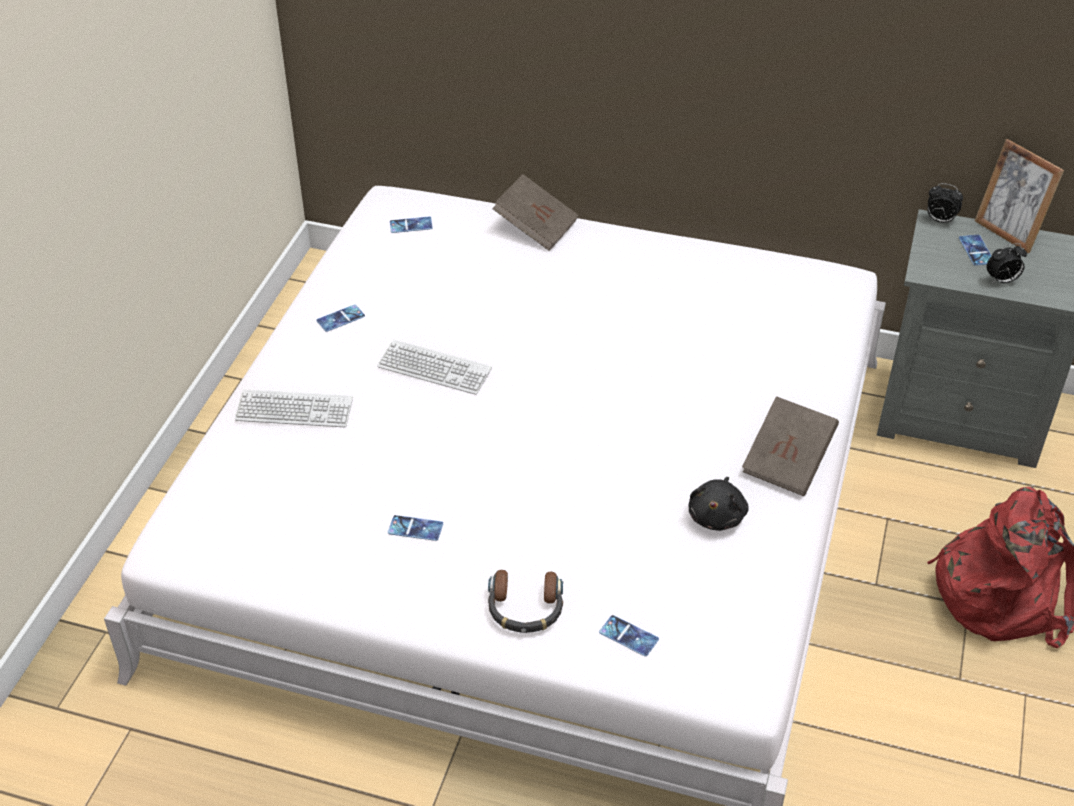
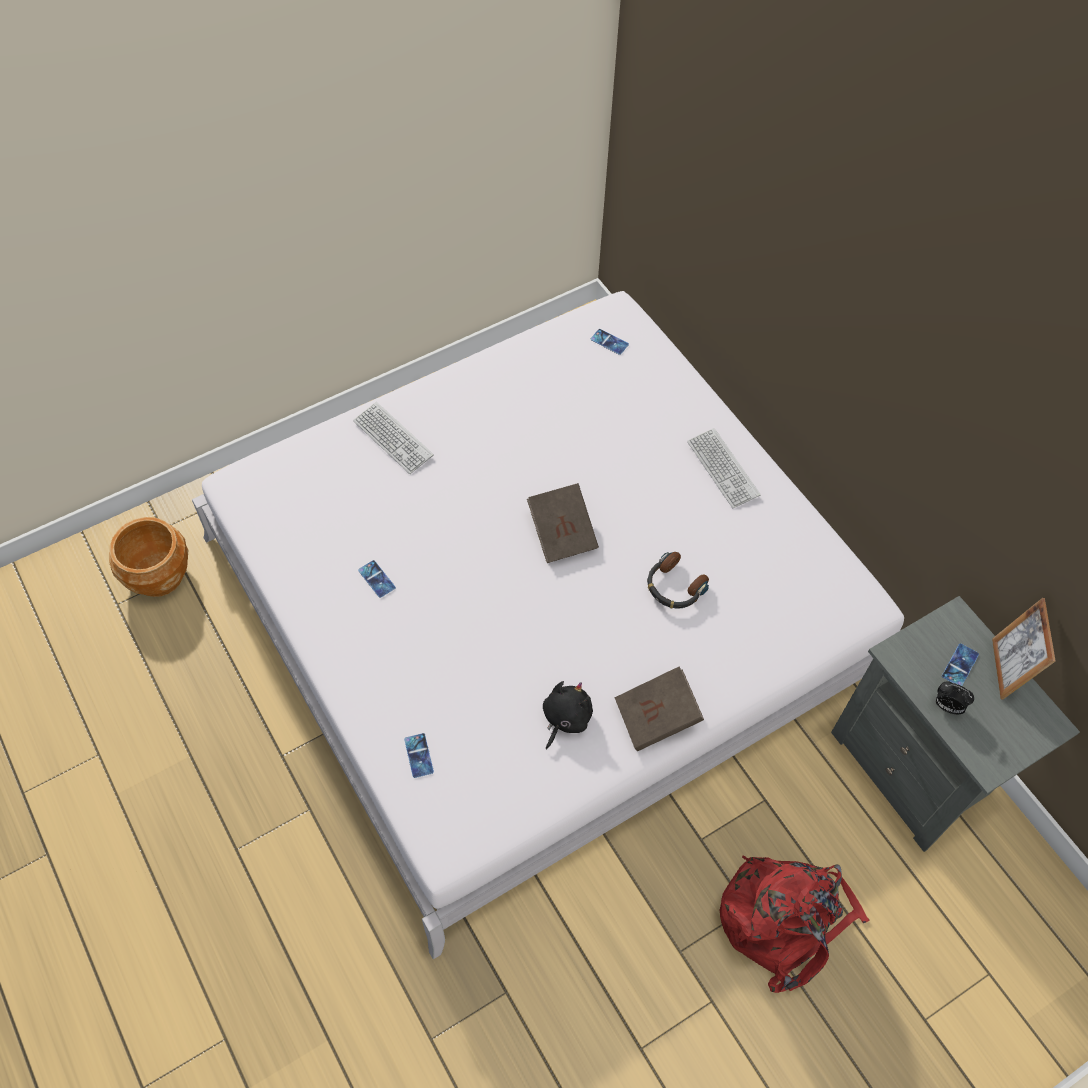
camera: 40 degrees right, 15 degrees up
phone [316,305,365,332] -> none
keyboard [377,339,492,395] -> keyboard moved to [687,428,761,508]
headphones [488,570,563,633] -> headphones moved to [647,552,709,609]
brown book [492,174,579,251] -> brown book moved to [527,483,599,563]
black plush toy [689,477,749,531] -> black plush toy turned 150 degrees clockwise [543,681,593,750]
alarm clock [927,183,963,224] -> none
none -> brown planter [109,517,188,597]

